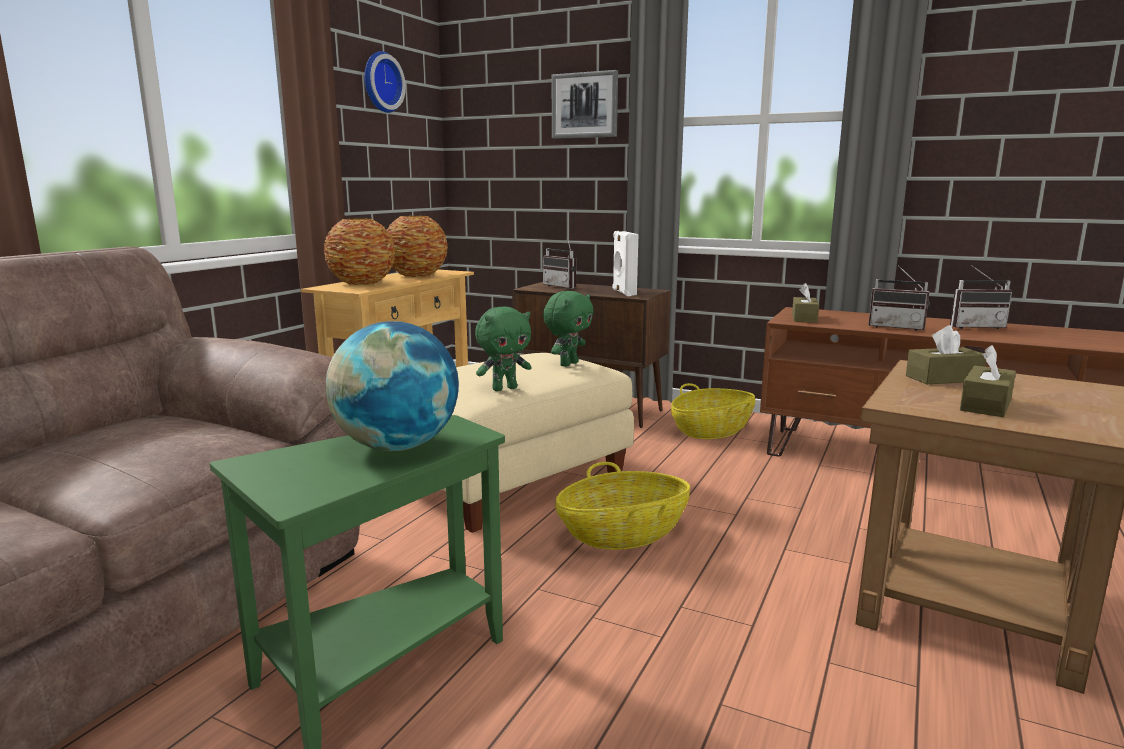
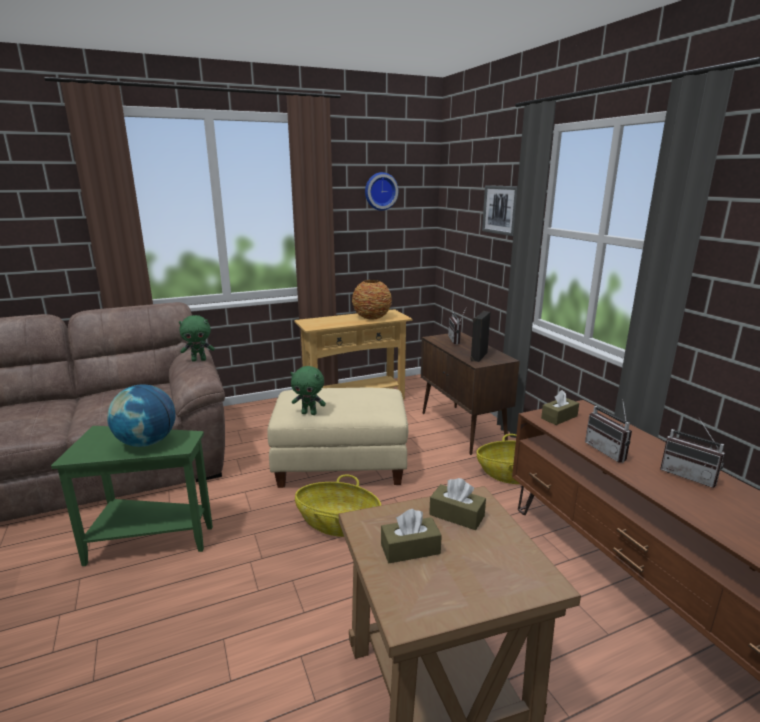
camera: 40 degrees right, 5 degrees up
vase [324,218,395,285] -> none
green plush toy [543,291,594,367] -> green plush toy moved to [179,315,215,362]
white speaker [613,231,638,296] -> black speaker [470,311,491,362]

